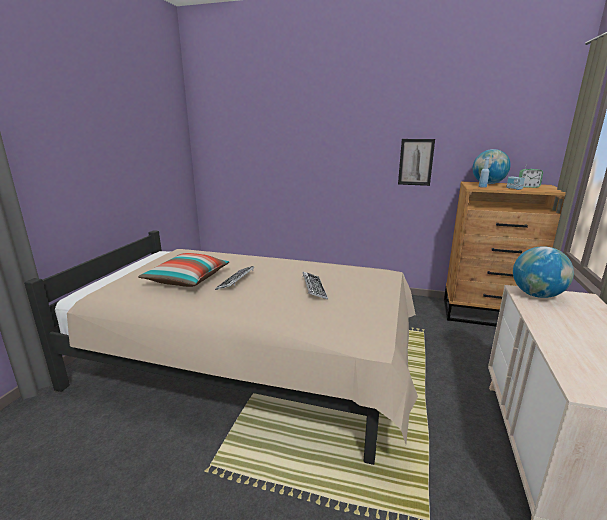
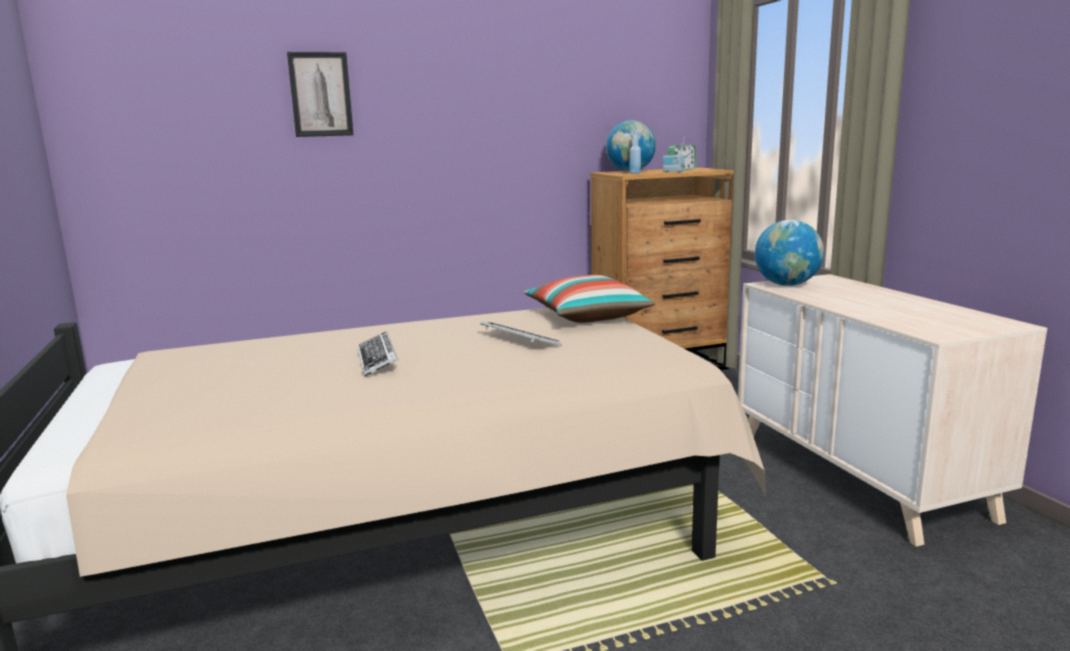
camera: 35 degrees left, 5 degrees down
pillow [138,253,229,287] -> pillow moved to [524,275,656,323]
picture [398,139,435,186] -> picture moved to [287,52,353,137]

